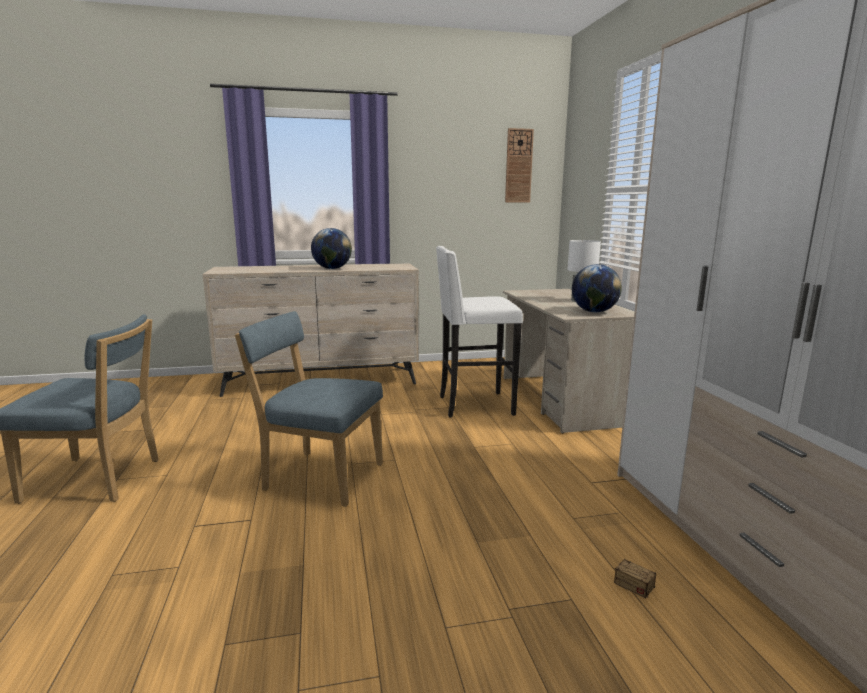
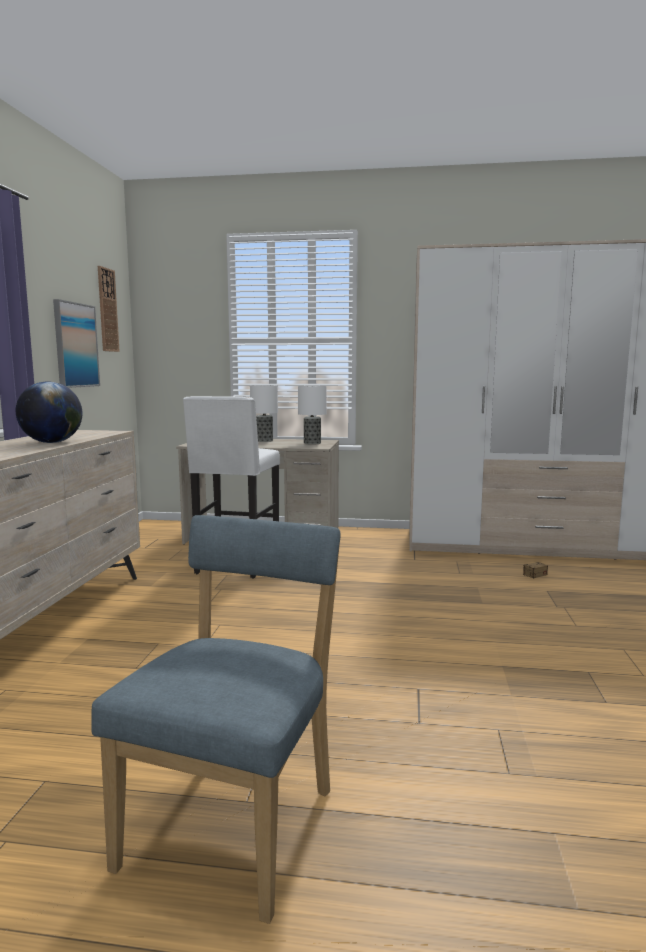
camera: 70 degrees left, 5 degrees down
blue chair [235,311,383,507] -> none
globe [572,264,622,313] -> table lamp [298,386,327,444]
none -> picture [53,299,100,388]

